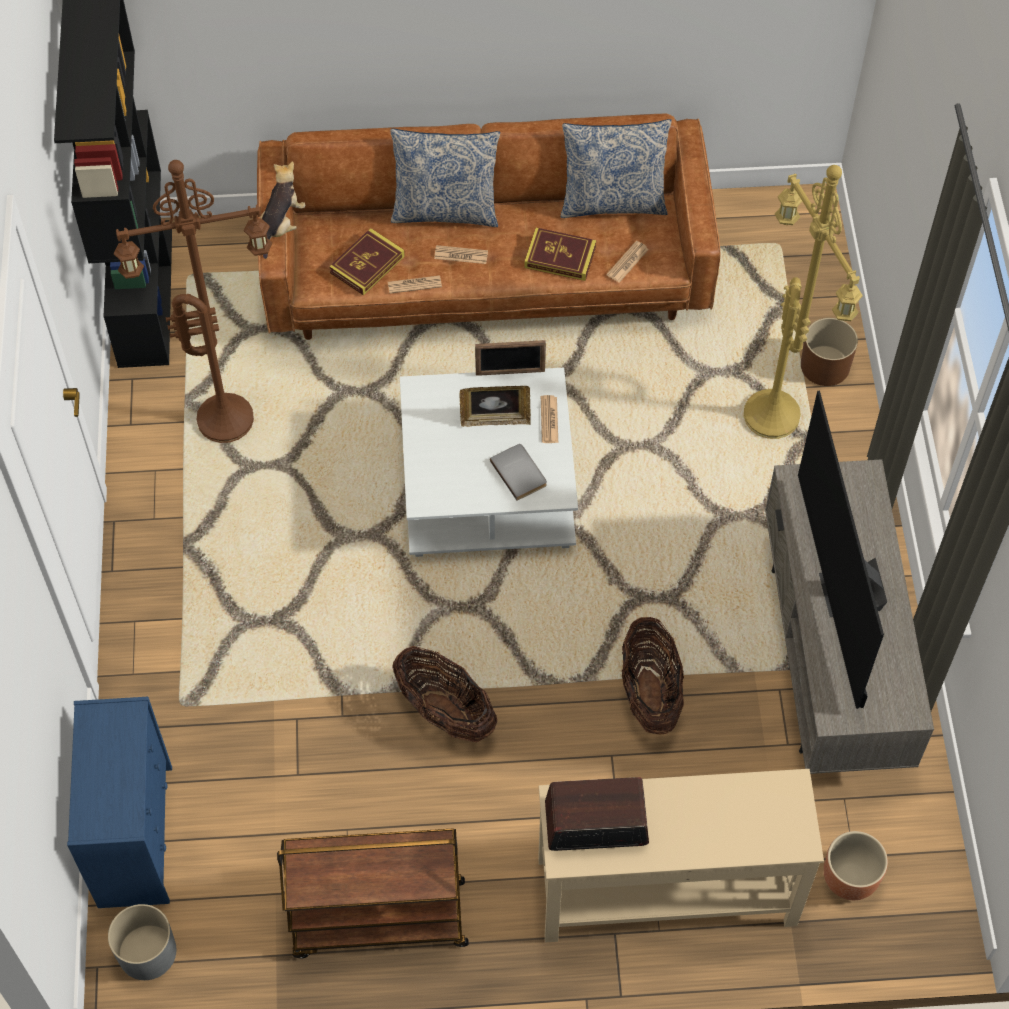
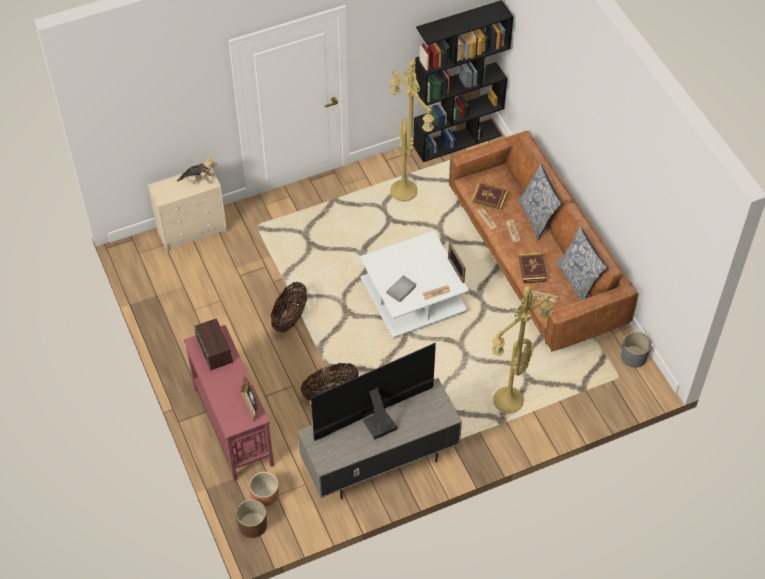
camera: 70 degrees right, 5 degrees down
blue dresser [67,697,172,908] -> beige dresser [148,168,227,253]
grey planter [108,904,176,980] -> grey planter moved to [621,332,651,368]
brown floor lamp [114,160,272,443] -> yellow floor lamp [389,60,434,202]
plush toy [260,161,305,259] -> plush toy moved to [177,156,217,184]
brown cart [277,828,469,959] -> none
picture frame [459,386,531,427] -> picture frame moved to [240,376,258,421]
beige console table [538,769,824,942] -> red console table [183,325,274,481]
brown planter [801,318,858,386] -> brown planter moved to [236,500,267,538]

